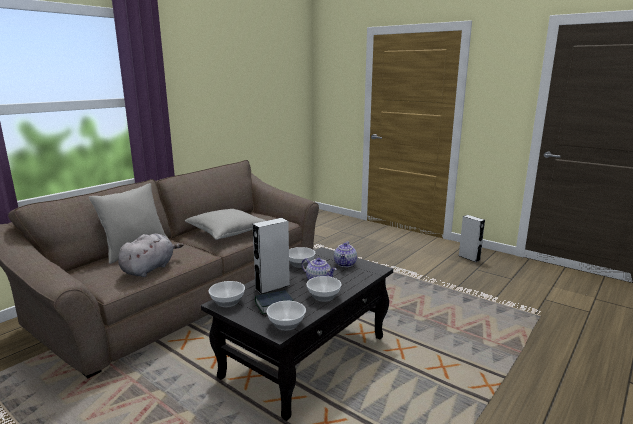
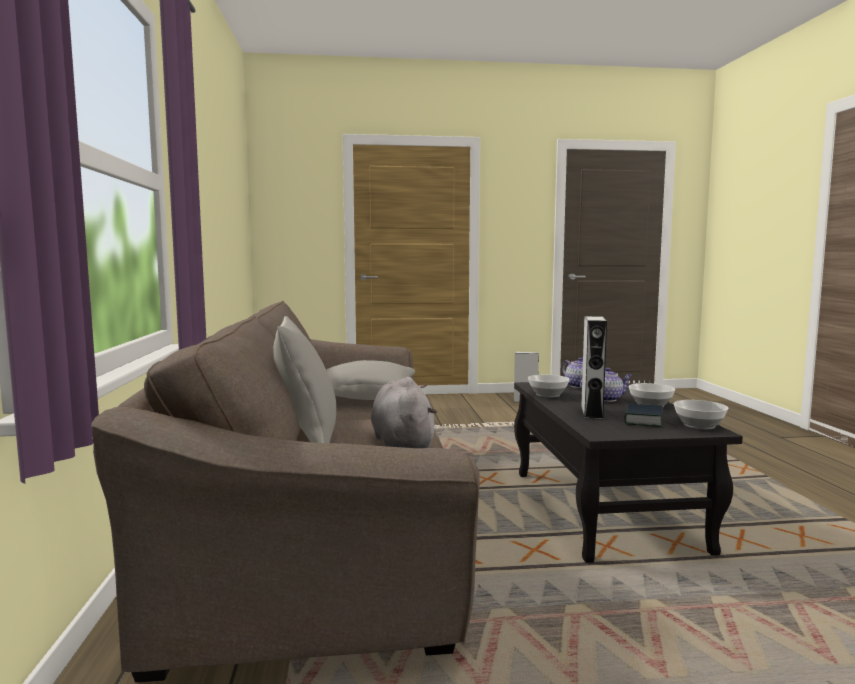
camera: 45 degrees left, 10 degrees down
bowl [209,281,245,307] -> none

